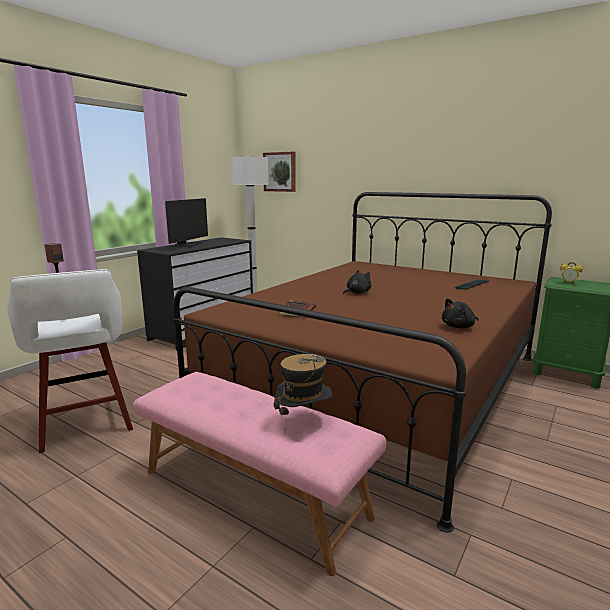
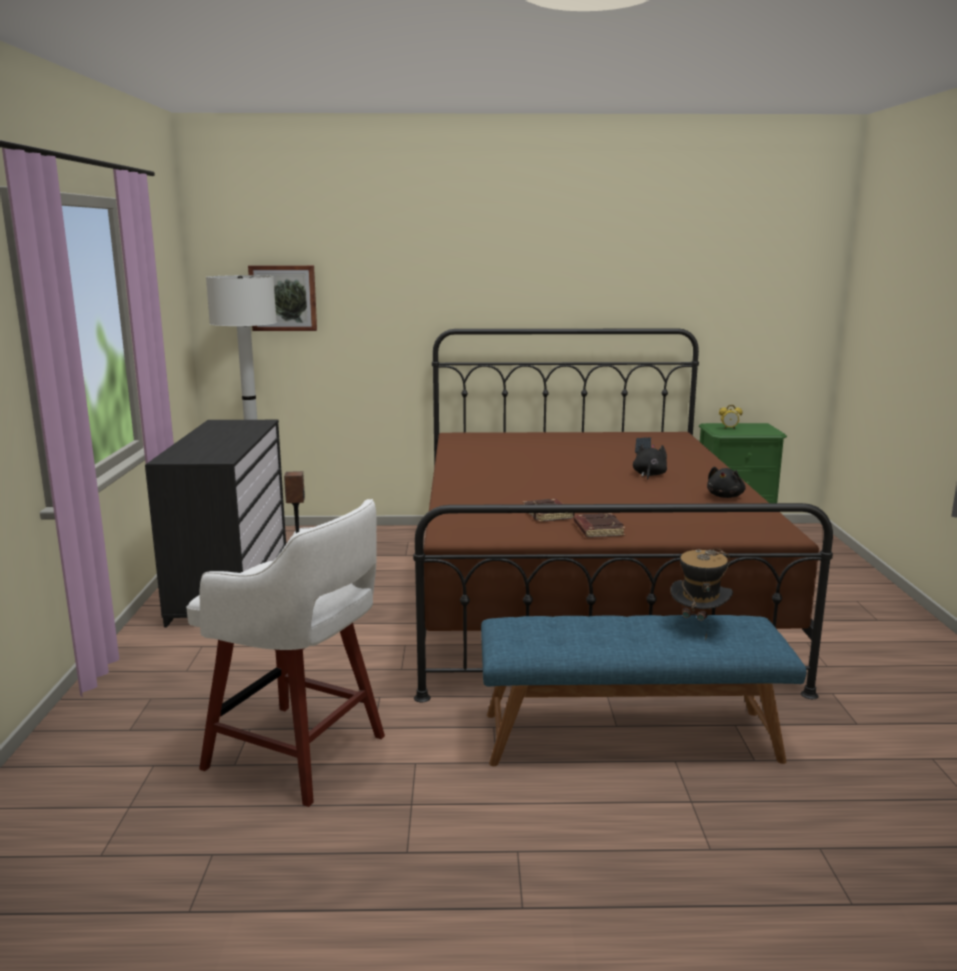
camera: 35 degrees left, 0 degrees up
pink bench [133,372,386,576] -> blue bench [481,615,807,766]
monitor [165,198,208,247] -> none
black plush toy [343,270,371,294] -> black plush toy moved to [633,444,667,480]
none -> brown book [574,513,625,538]

